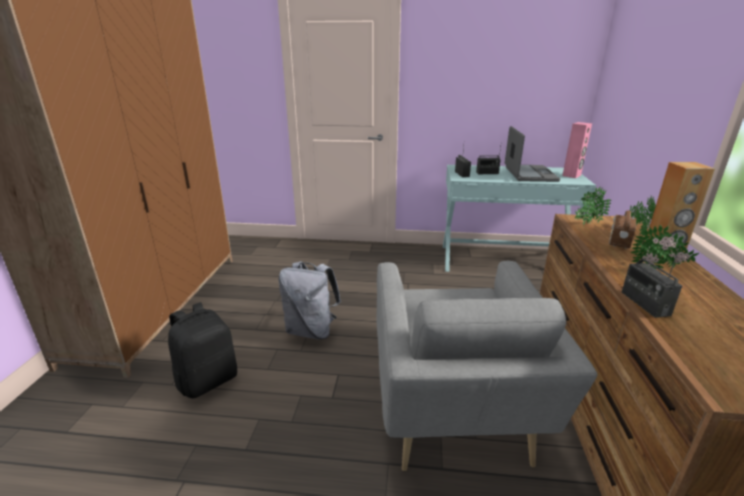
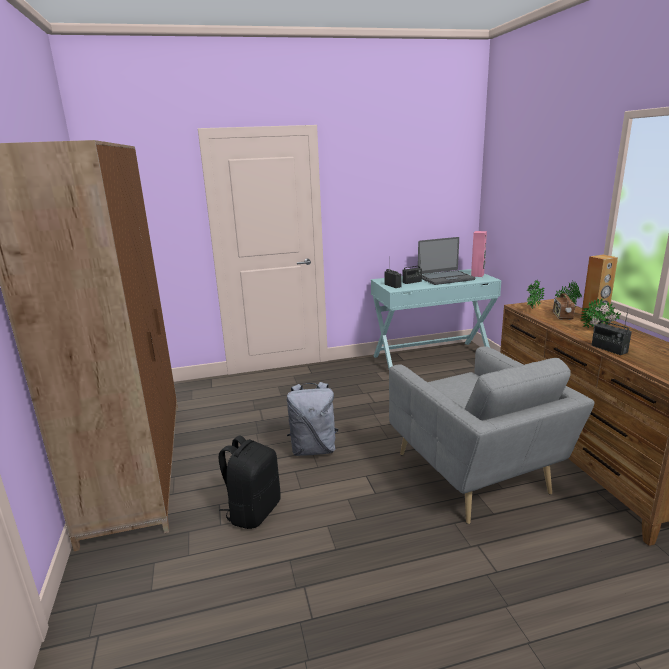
camera: 20 degrees left, 5 degrees down
laptop [505,126,560,182] -> laptop turned 90 degrees clockwise [418,237,476,285]

